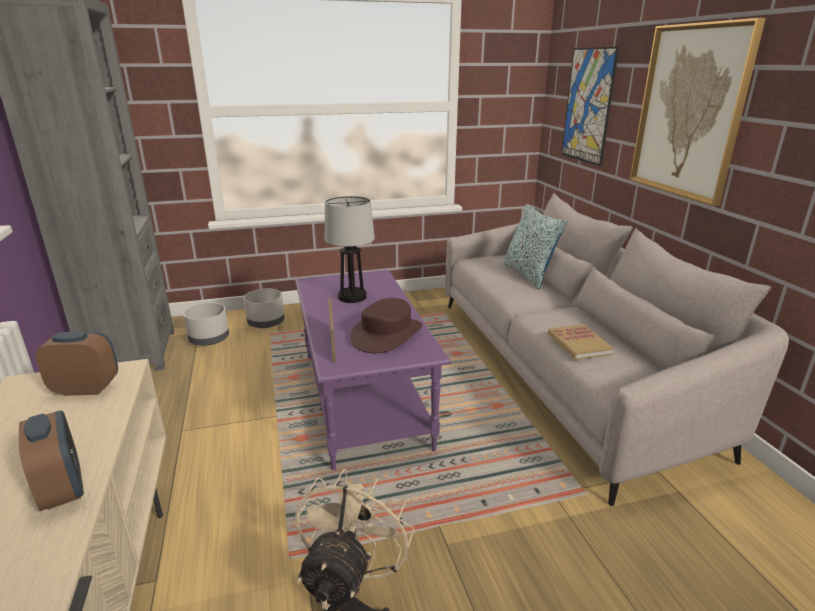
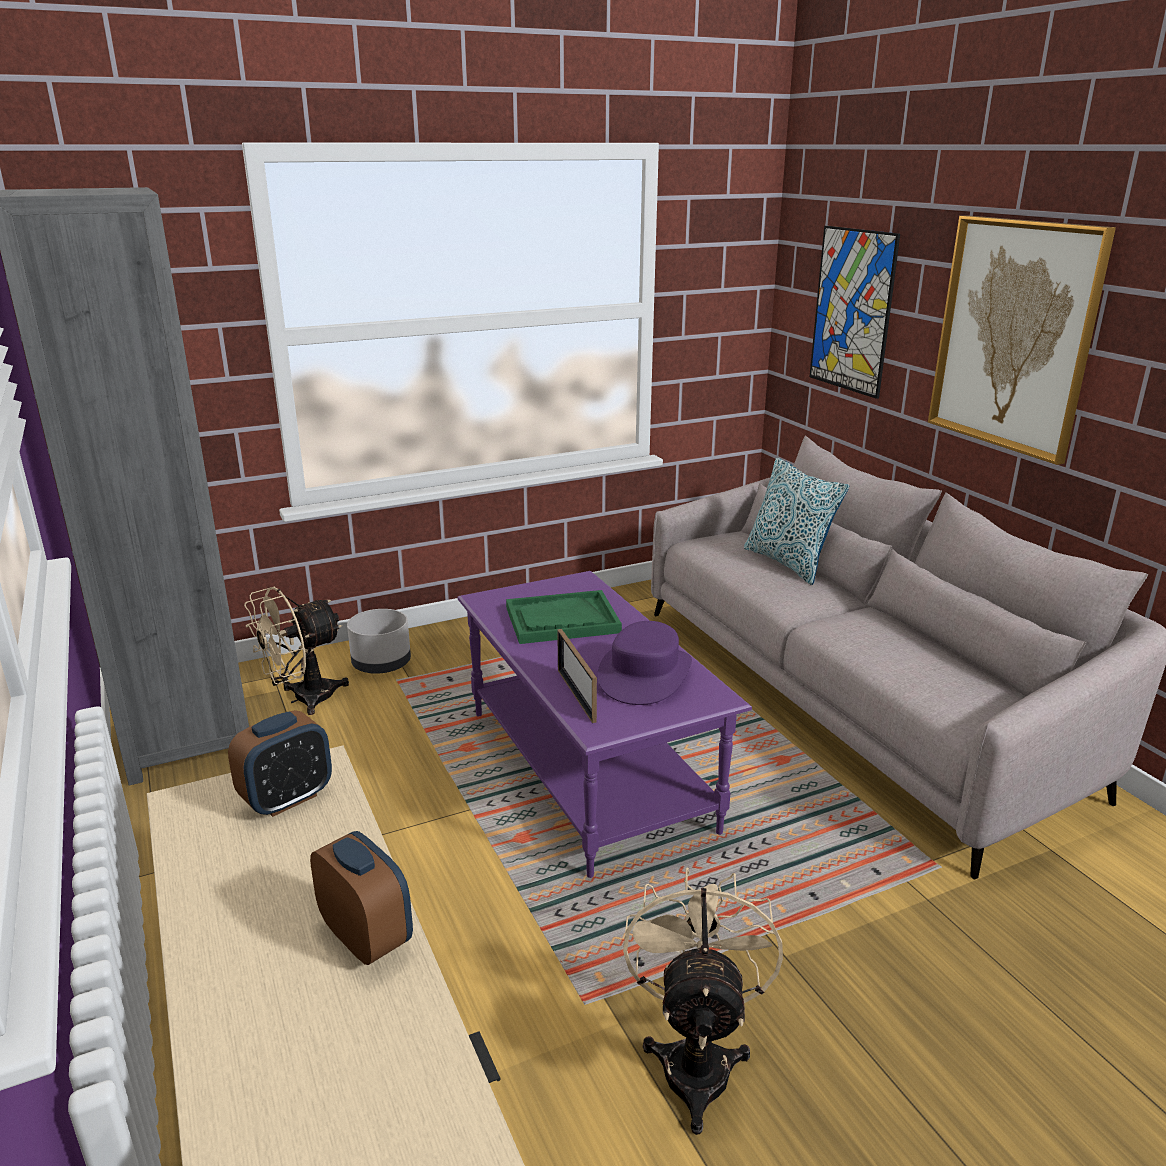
camera: 10 degrees left, 0 degrees up
alarm clock [35,331,118,396] -> alarm clock turned 150 degrees clockwise [228,710,332,817]
grey planter [183,303,229,345] -> beige fan [244,587,349,715]
table lamp [324,196,375,303] -> green tray [506,590,622,644]
brown hat [350,298,422,353] -> purple hat [598,621,692,705]
book [548,324,614,360] -> none

